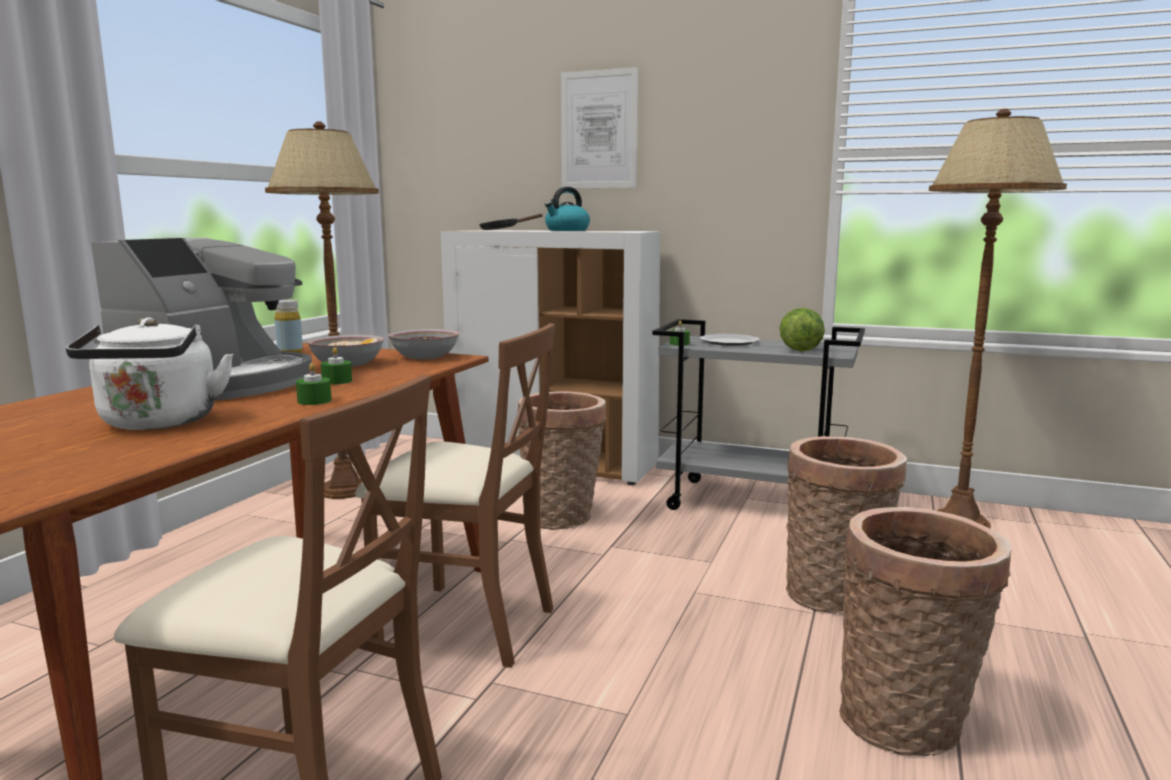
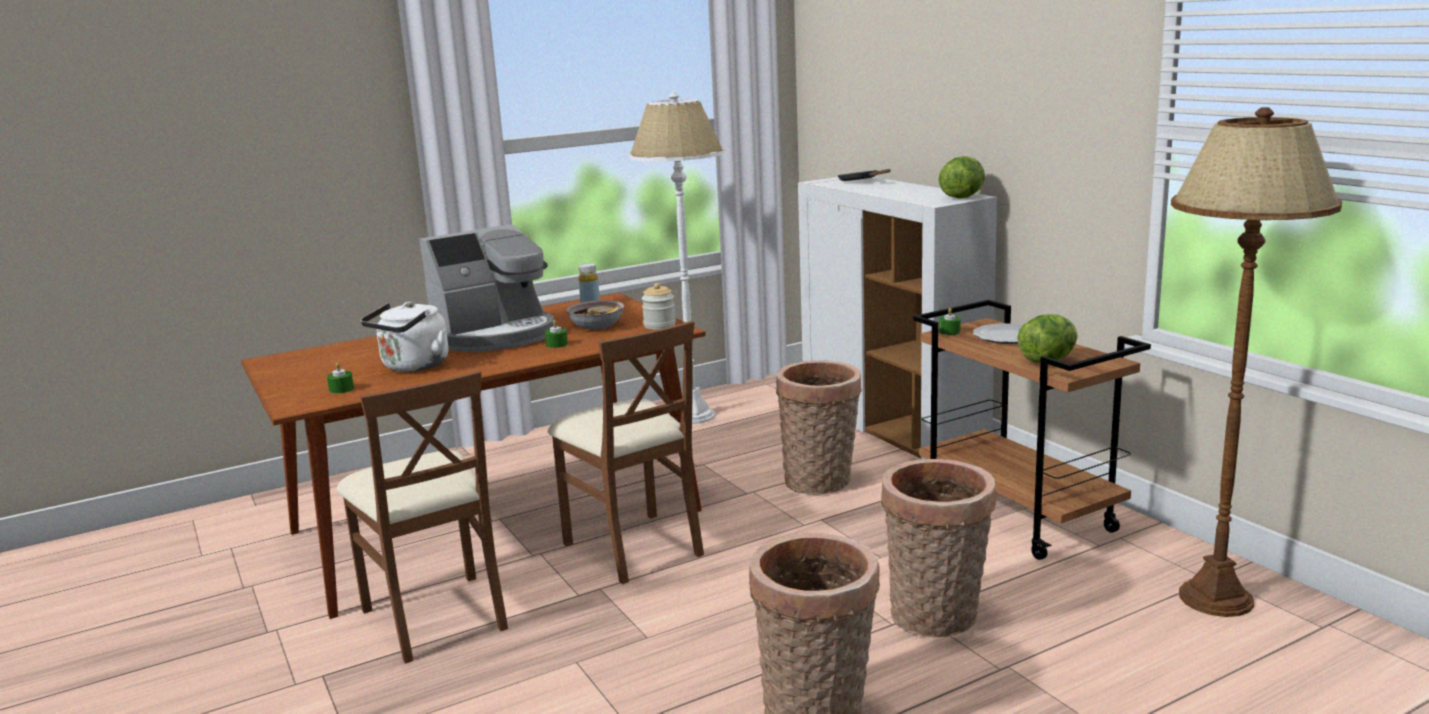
camera: 40 degrees right, 5 degrees up
brown floor lamp [265,122,379,499] -> white floor lamp [628,93,724,424]
green candle [296,363,331,405] -> green candle moved to [327,362,354,394]
bowl [388,329,460,359] -> jar [642,283,676,330]
kettle [545,187,590,231] -> none
picture [561,67,638,188] -> none
grey cart [652,319,865,510] -> brown cart [913,300,1151,560]
none -> lettuce [939,156,985,199]

